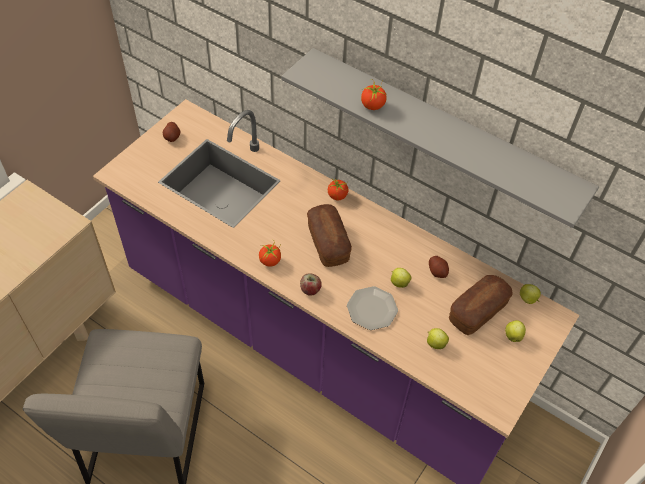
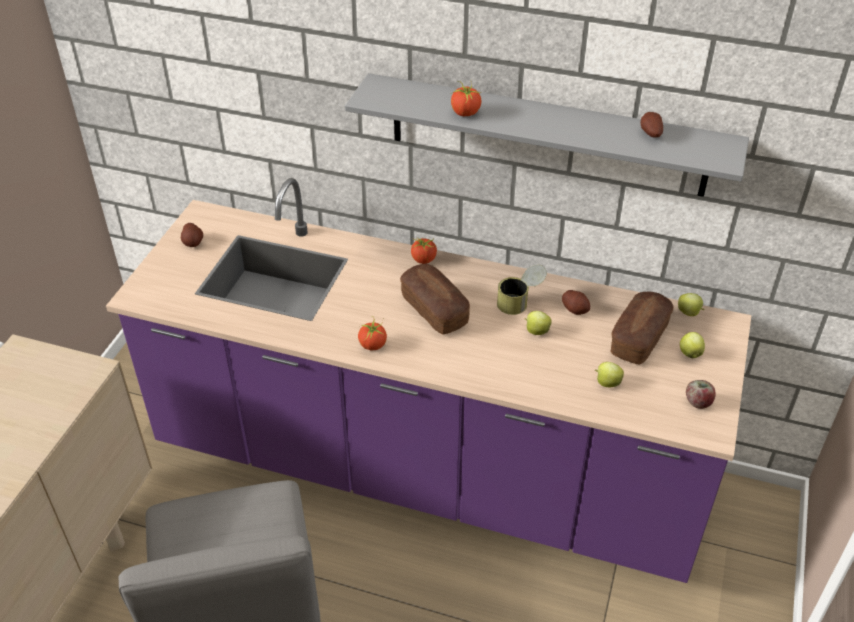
camera: 15 degrees left, 10 degrees down
apple [300,274,322,296] -> apple moved to [686,380,716,409]
plate [347,286,398,330] -> none
none -> can [497,265,547,315]
none -> potato [640,112,663,138]

